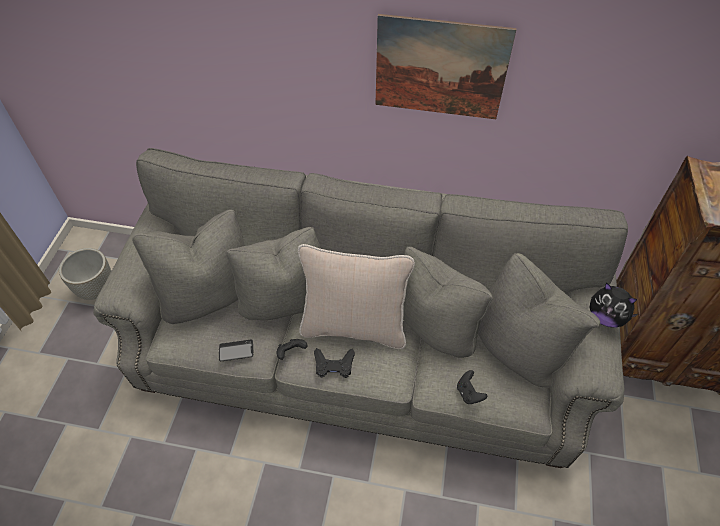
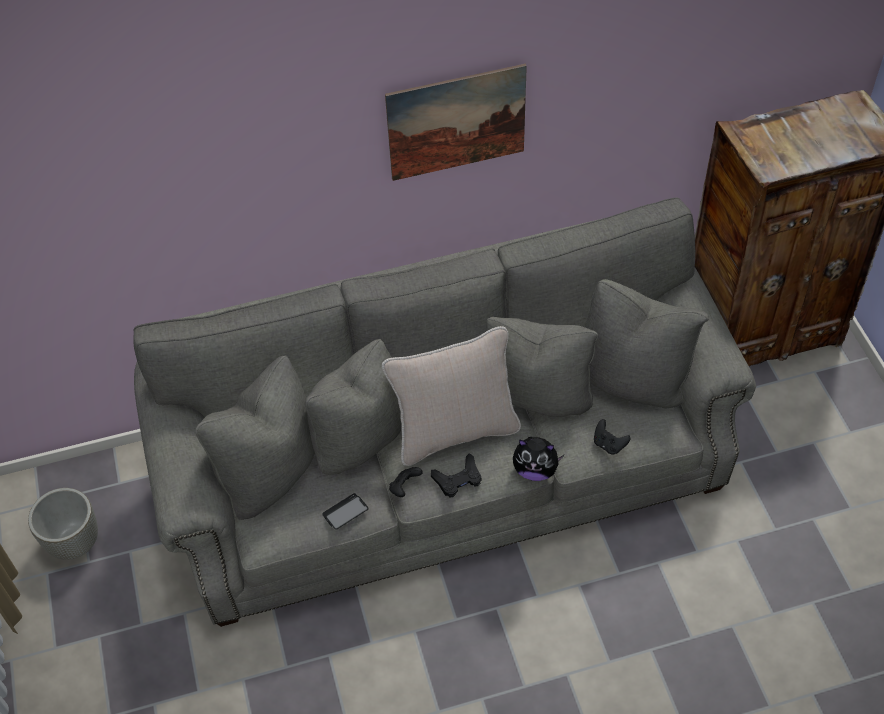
camera: 25 degrees left, 0 degrees up
plush toy [589,283,638,327] -> plush toy moved to [513,437,564,481]

